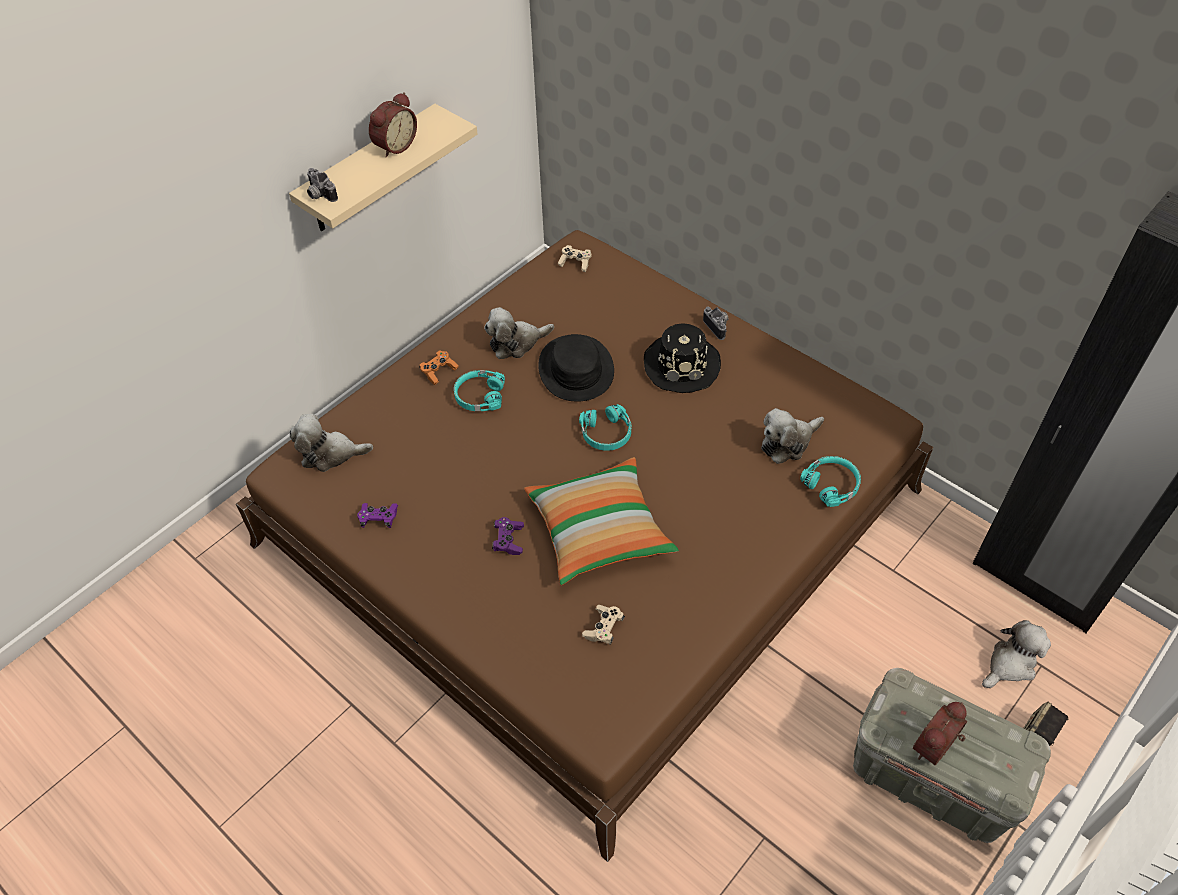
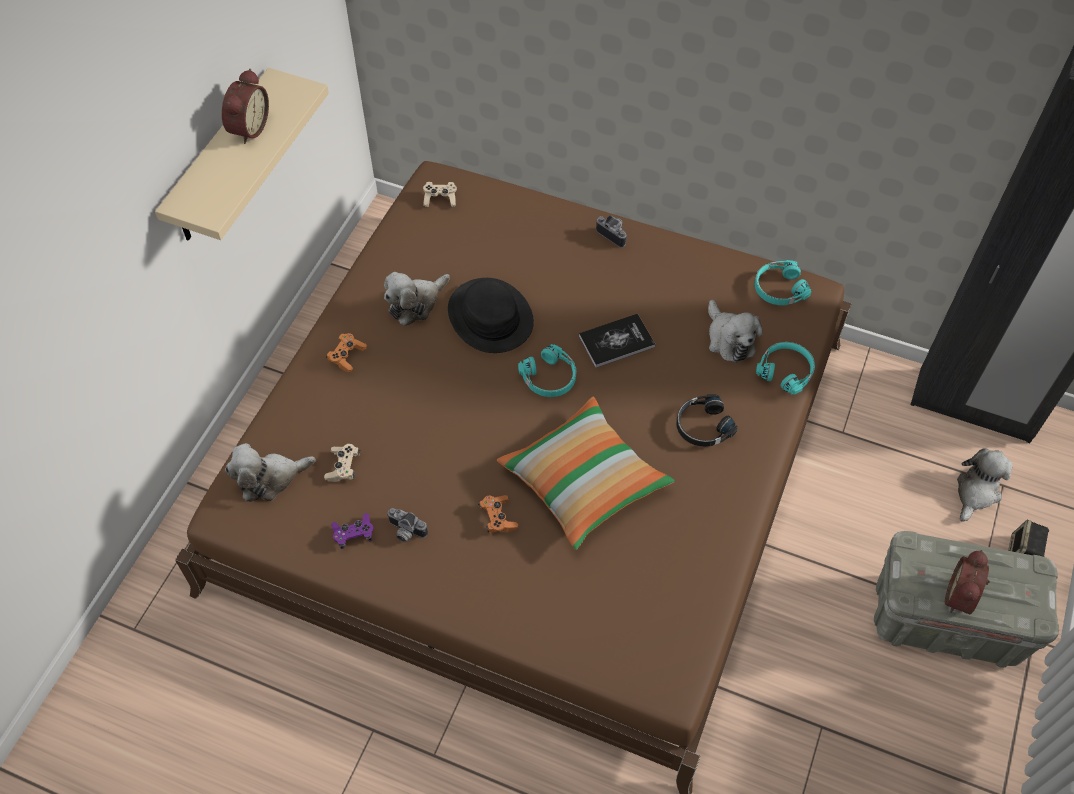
camera: 20 degrees left, 5 degrees up
camera [307,168,338,202] -> camera moved to [387,508,428,542]
turquoise headphones [454,370,505,411] -> turquoise headphones moved to [755,260,811,305]
purple game controller [492,517,524,555] -> orange game controller [478,495,518,534]
beige game controller [582,605,625,645] -> beige game controller moved to [324,444,360,482]
black hat [644,323,721,393] -> none
plush toy [761,408,824,464] -> plush toy turned 60 degrees counterclockwise [708,300,762,363]
none -> book [579,314,656,368]
none -> black headphones [676,394,738,447]

